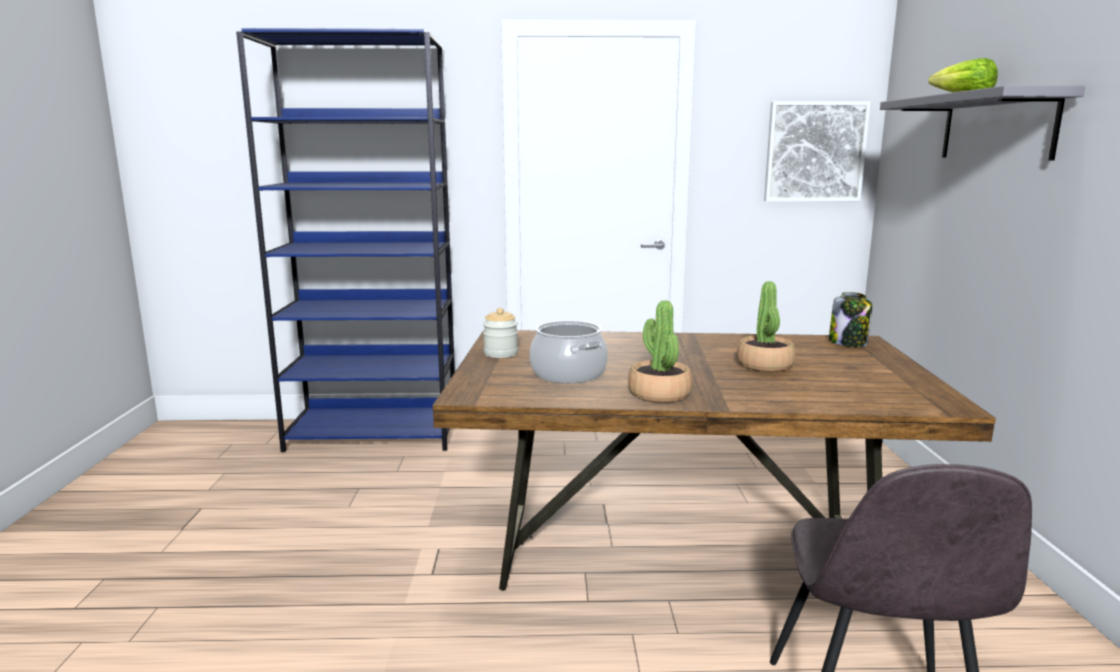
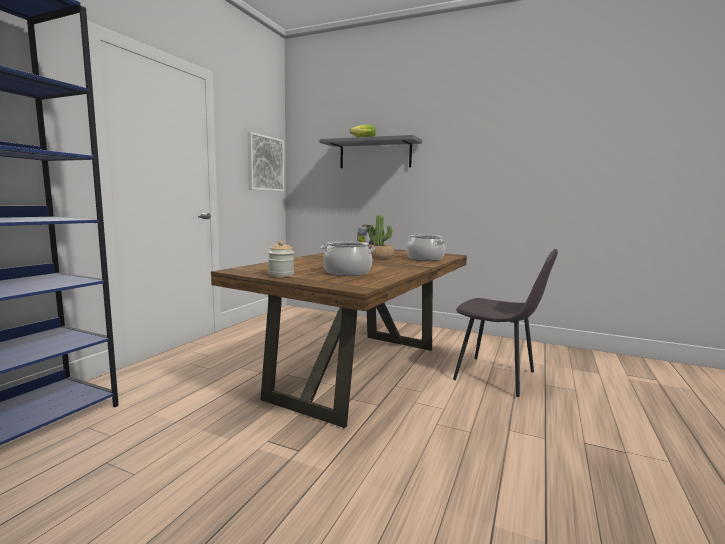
camera: 65 degrees left, 5 degrees down
potted plant [628,300,693,403] -> none
none -> cooking pot [407,235,445,261]

